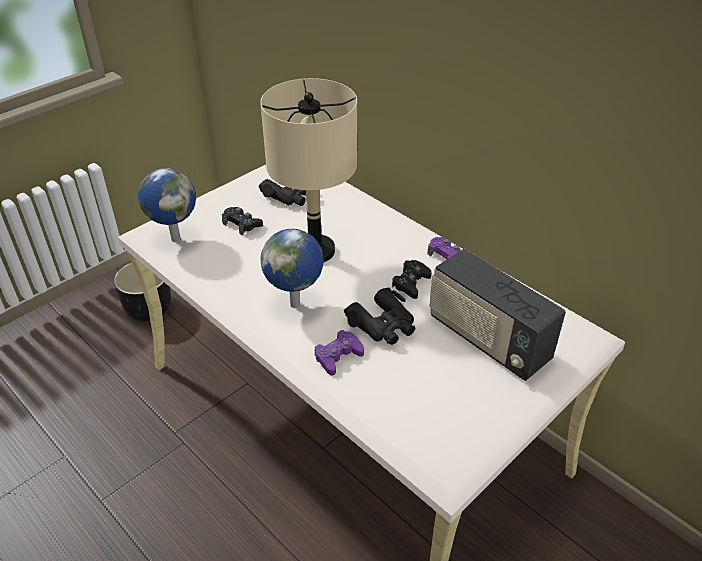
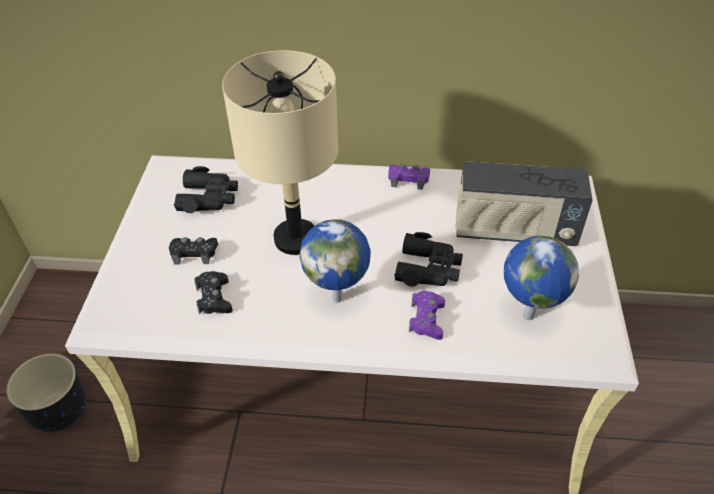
camera: 40 degrees left, 5 degrees up
globe [138,168,196,242] -> globe moved to [504,235,579,320]
black game controller [392,260,432,299] -> black game controller moved to [194,271,233,314]

